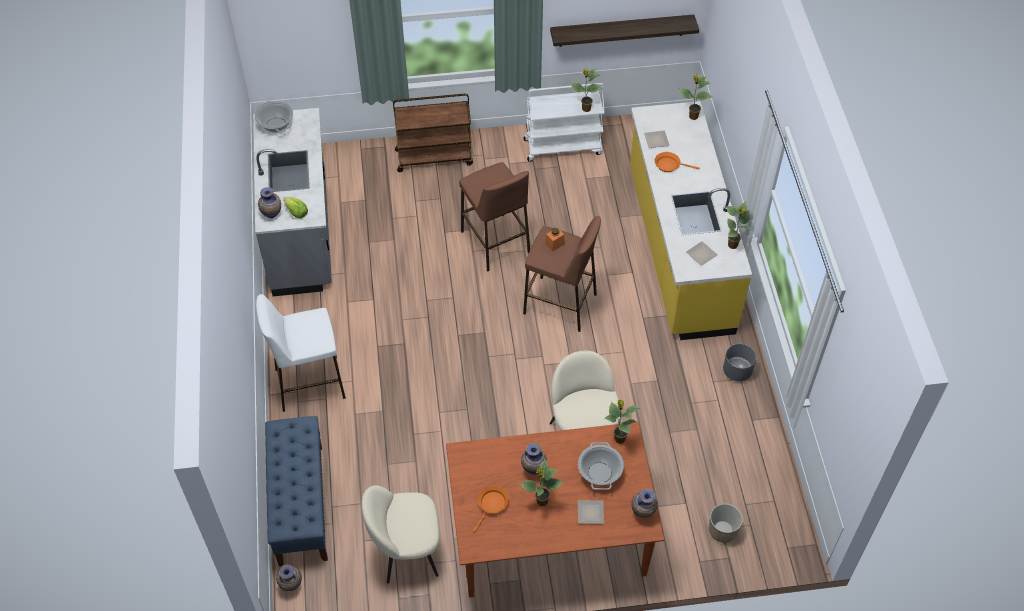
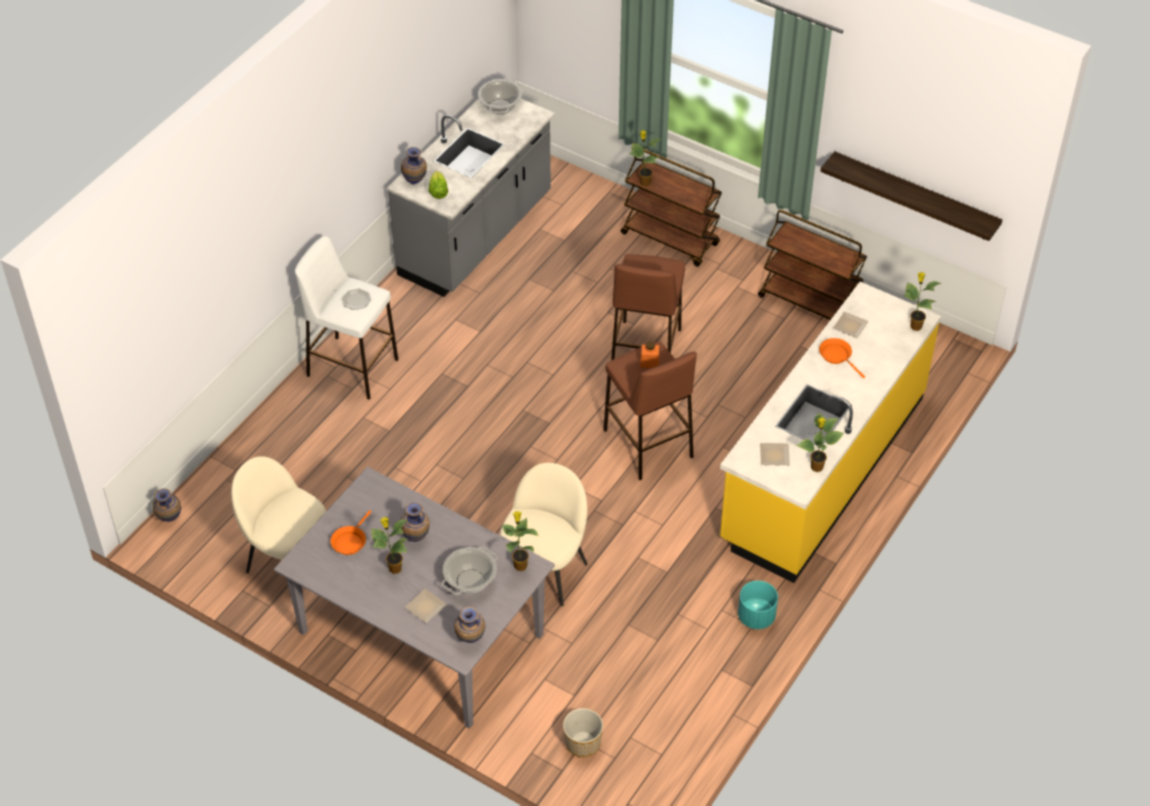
camera: 40 degrees right, 5 degrees down
blue bench [265,416,328,567] -> none
brown dining table [446,422,664,598] -> grey dining table [274,467,555,729]
orange frying pan [473,486,509,533] -> orange frying pan turned 135 degrees clockwise [330,510,371,555]
white cart [524,83,605,162] -> brown cart [758,210,867,320]
potted plant [569,69,603,112] -> potted plant moved to [630,130,662,187]
grey planter [723,344,756,382] -> turquoise planter [738,581,778,629]
none -> plate [342,289,371,310]

